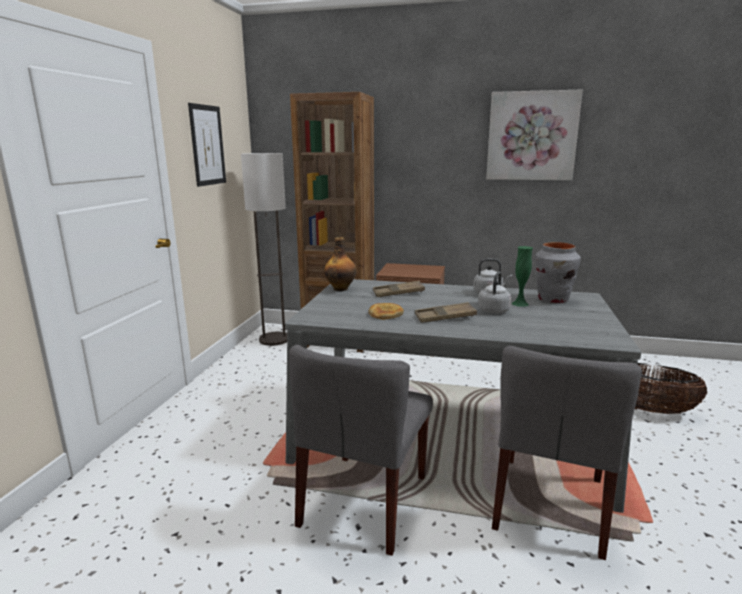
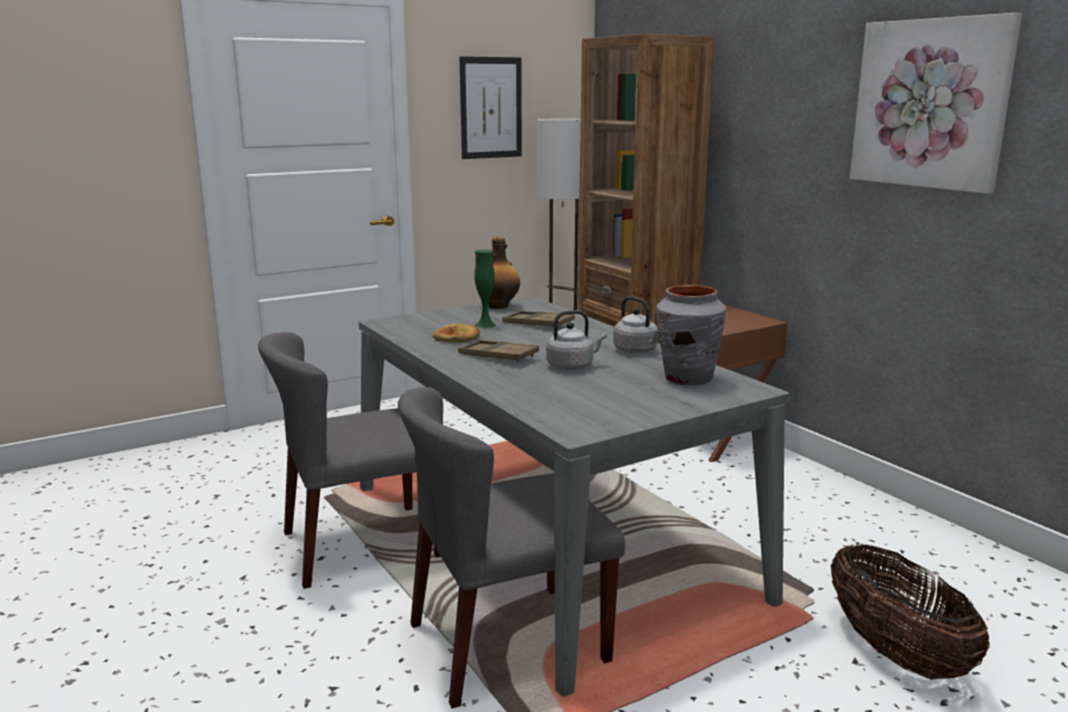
camera: 45 degrees right, 0 degrees up
green vase [512,246,533,307] -> green vase moved to [474,249,496,328]

